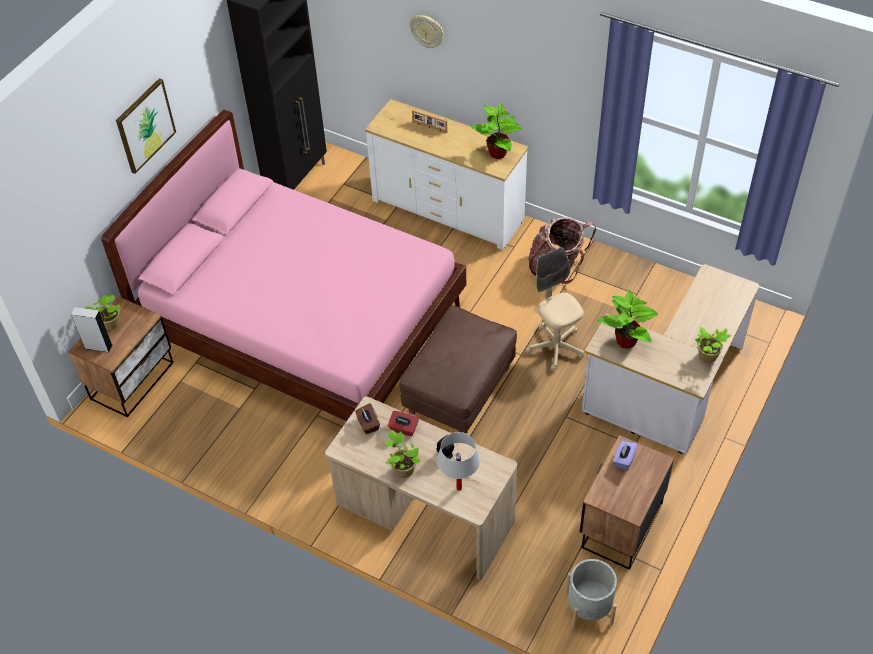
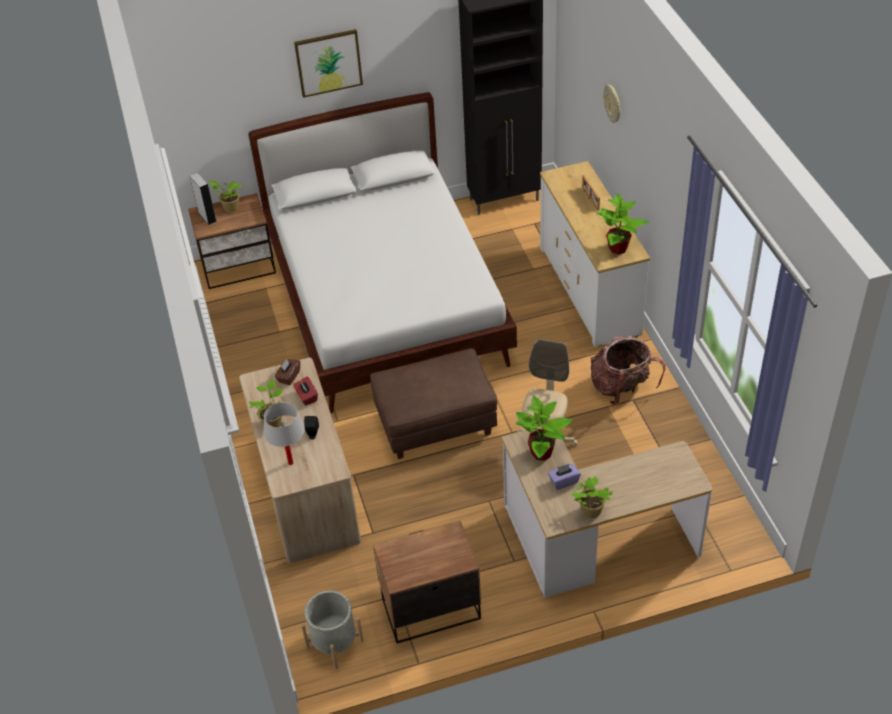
camera: 45 degrees right, 5 degrees down
pink bed [101,110,466,421] -> white bed [248,92,517,413]
purple tissue box [613,441,638,470] -> purple tissue box moved to [548,464,581,490]

